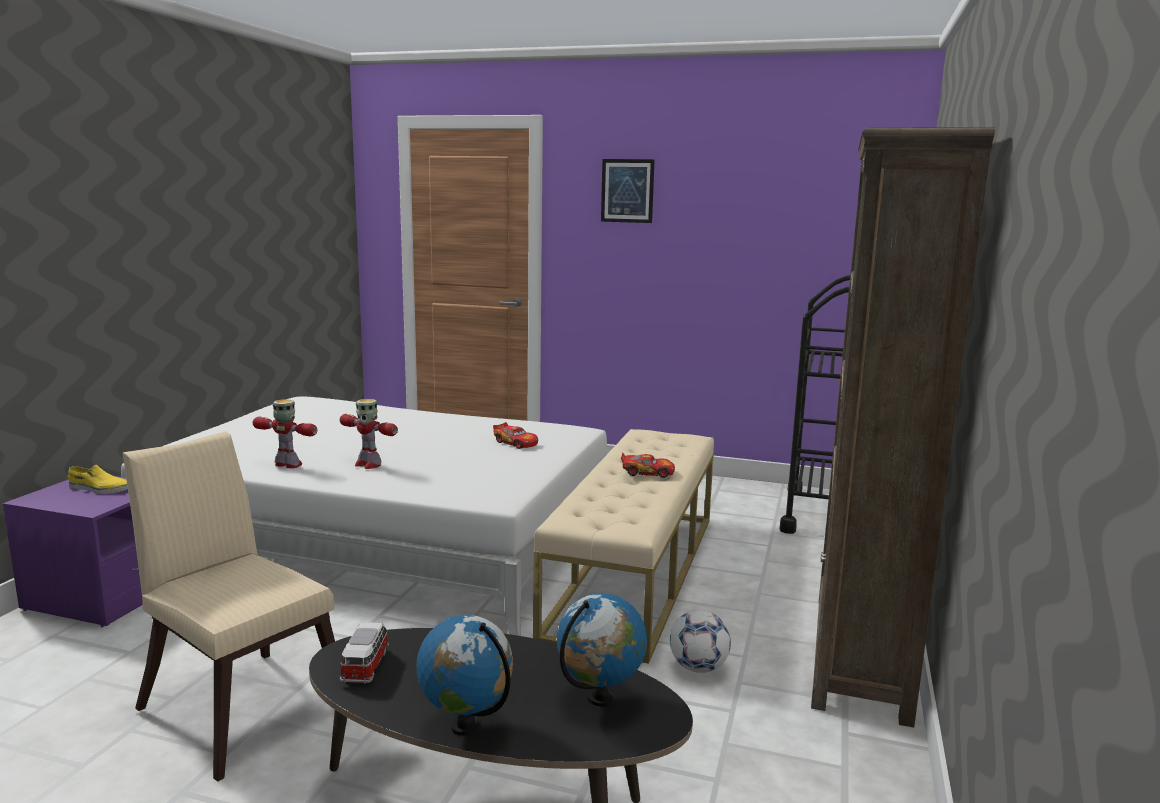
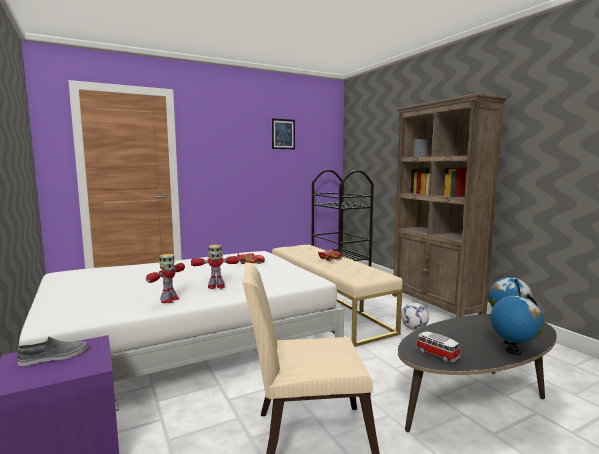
camera: 45 degrees left, 5 degrees down
yellow shoe [68,465,128,494] -> grey shoe [17,337,87,366]
toy robot [253,399,317,468] -> toy robot turned 135 degrees clockwise [146,254,185,303]
picture [601,159,655,223] -> picture moved to [272,118,295,149]

